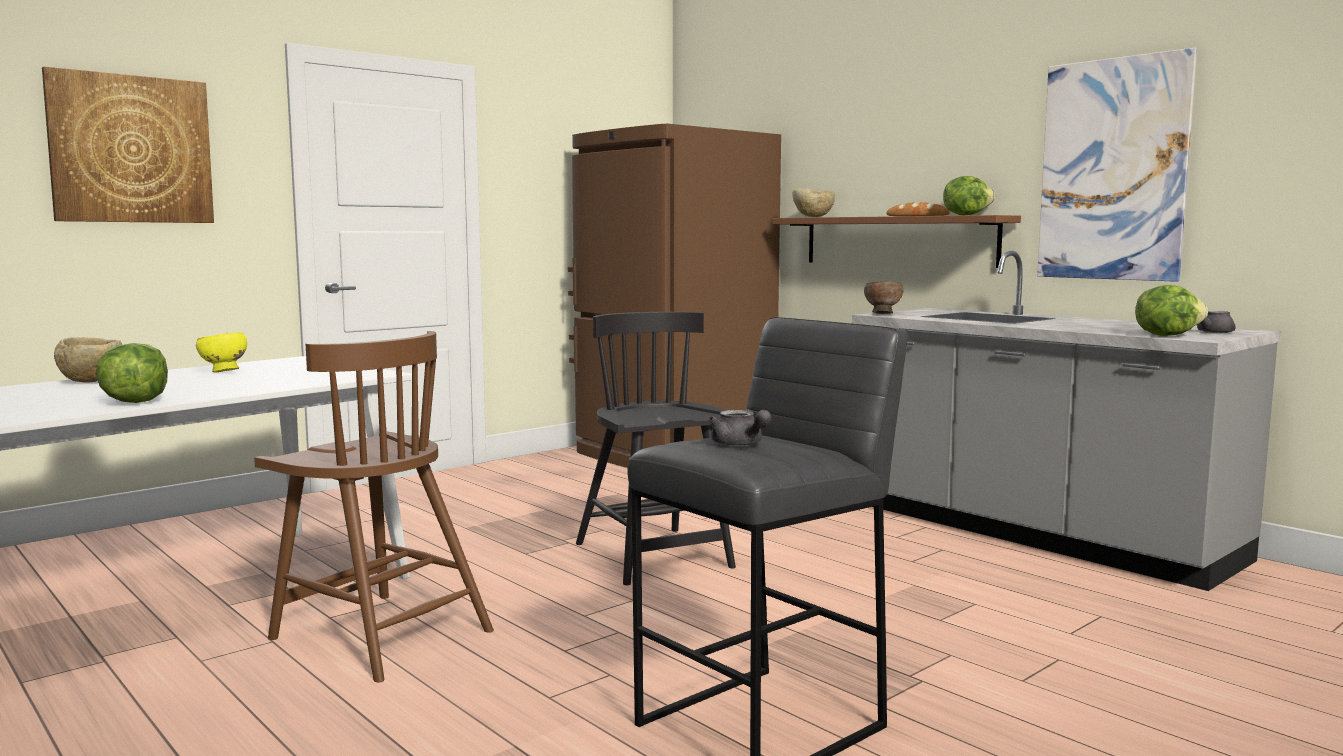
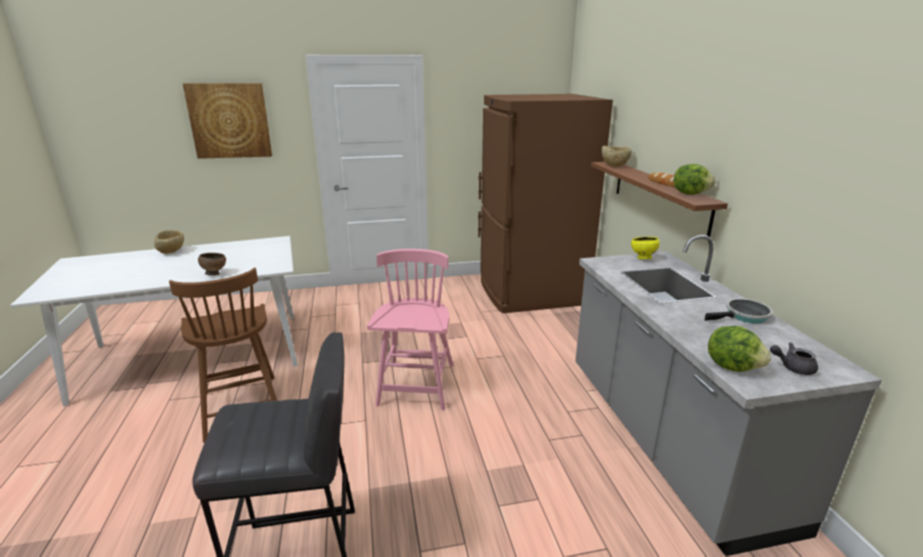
camera: 30 degrees right, 15 degrees up
lettuce [96,343,168,403] -> none
yellow bowl [196,332,247,372] -> yellow bowl moved to [631,237,660,260]
black chair [576,312,736,585] -> pink chair [367,249,453,410]
grey teapot [709,410,772,446] -> none
brown bowl [864,281,903,314] -> brown bowl moved to [198,253,226,276]
picture [1037,48,1197,282] -> none
none -> frying pan [705,299,773,324]

